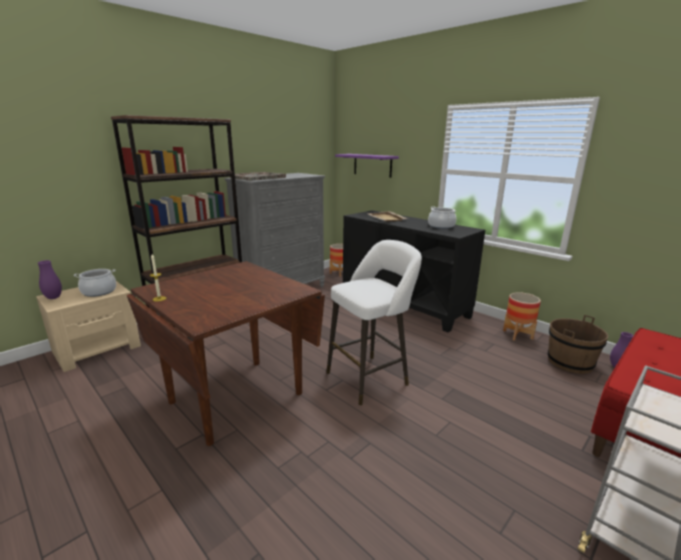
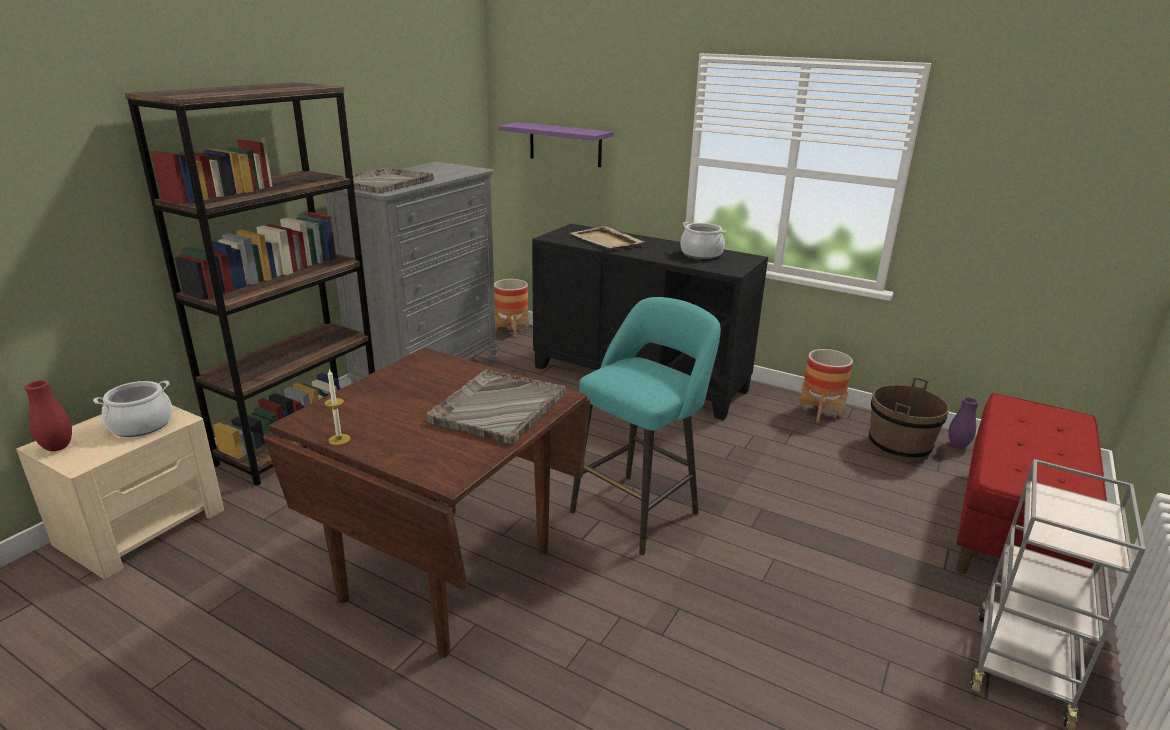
camera: 15 degrees left, 5 degrees up
purple vase [38,260,62,299] -> red vase [24,380,72,451]
white stool [326,240,422,405] -> turquoise stool [570,297,721,555]
none -> grey tray [426,369,566,445]

